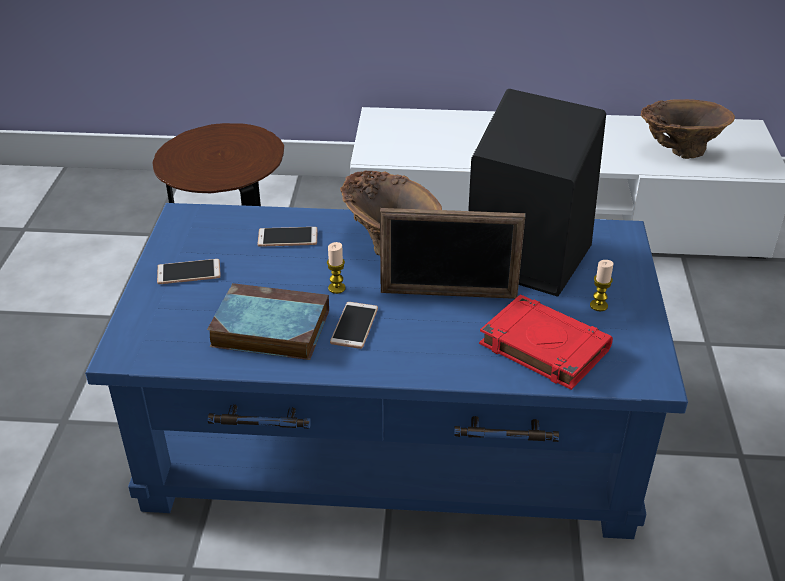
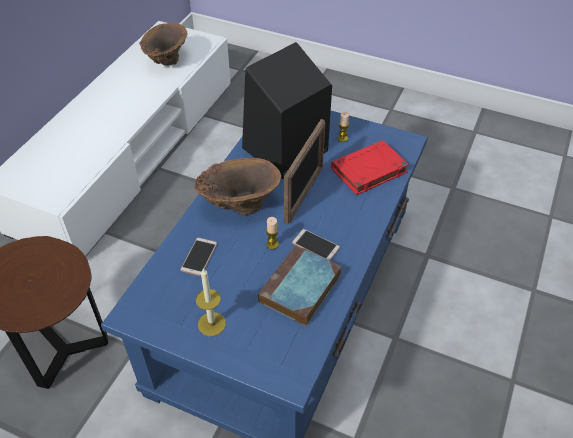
camera: 70 degrees left, 10 degrees up
phone [157,259,221,284] -> candle [196,268,226,336]

